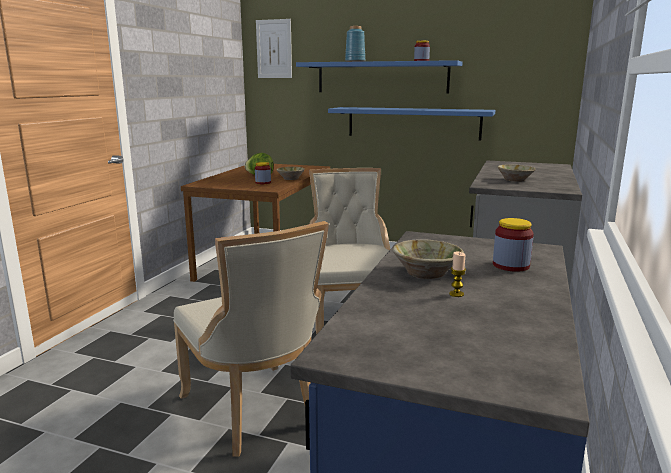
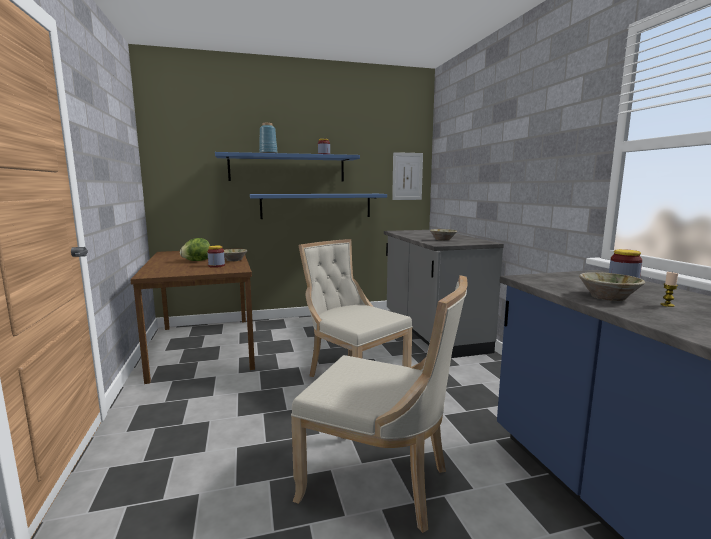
camera: 35 degrees left, 5 degrees down
picture [256,19,292,78] -> picture moved to [392,152,423,200]

